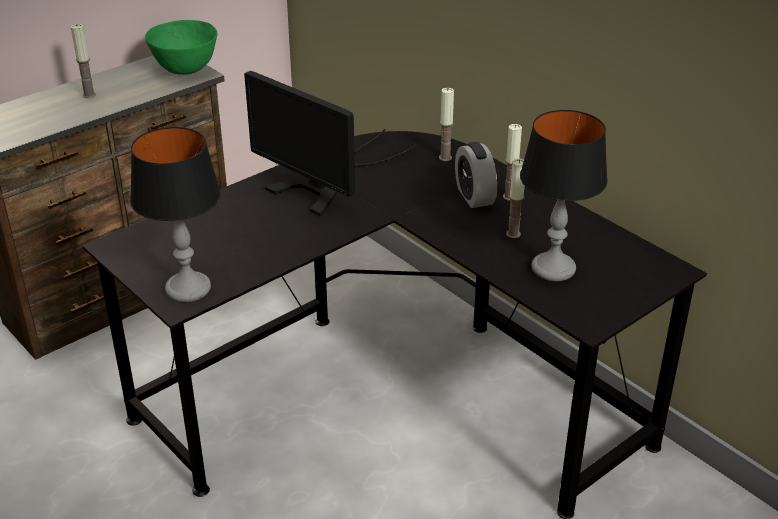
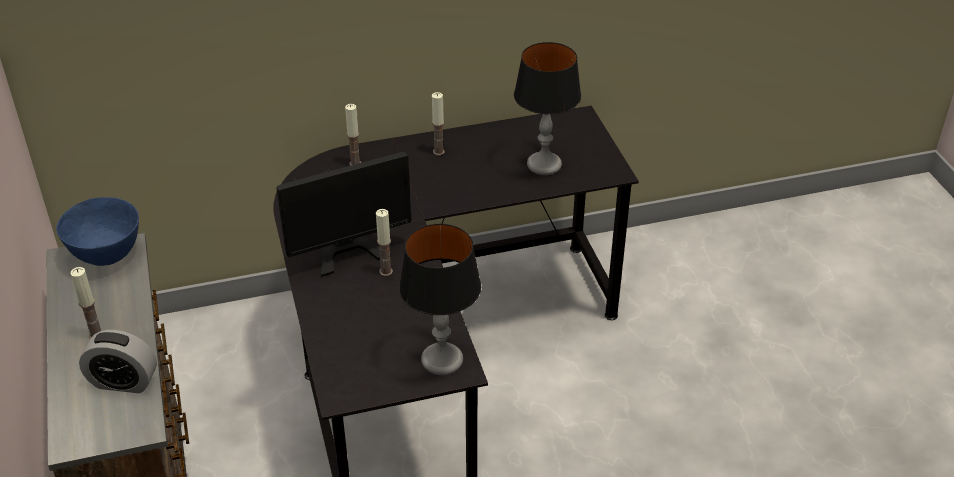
camera: 65 degrees left, 5 degrees up
green bowl [145,20,218,75] -> blue bowl [56,197,139,266]
alarm clock [455,142,497,208] -> alarm clock moved to [79,330,157,393]
candle [506,159,524,238] -> candle moved to [376,209,393,276]

